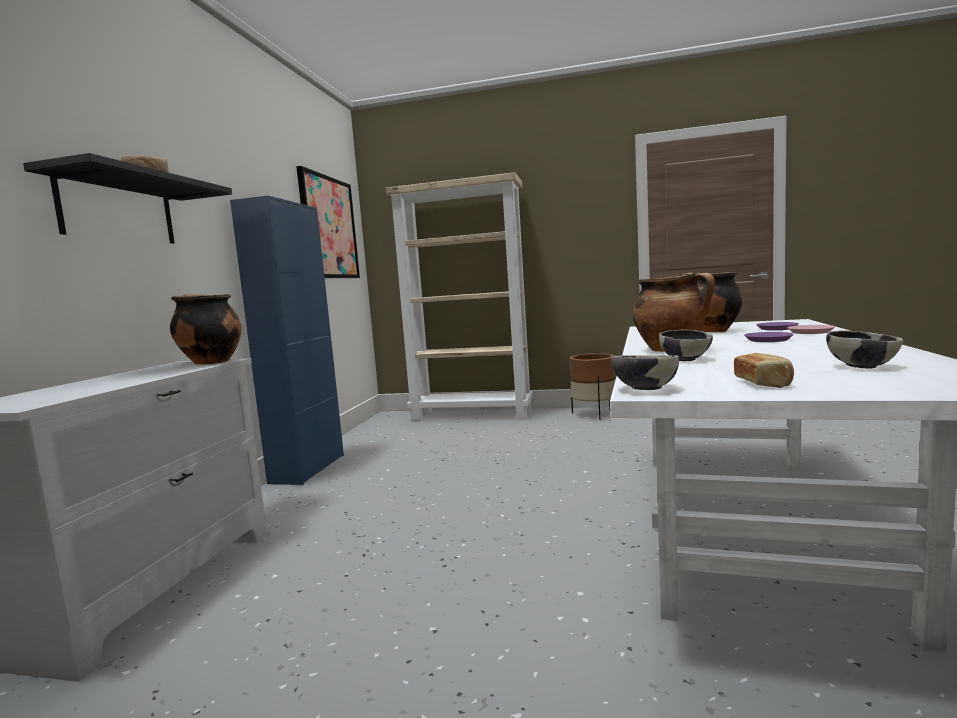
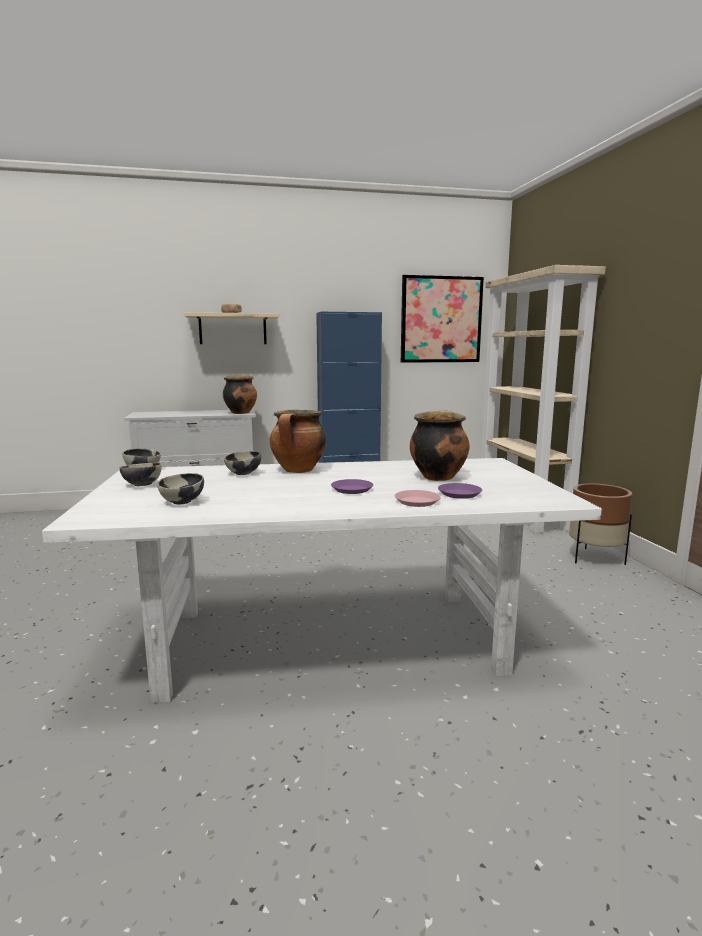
camera: 65 degrees right, 5 degrees up
black shelf [23,153,232,244] -> beige shelf [184,312,279,344]
bread [734,353,794,388] -> bowl [119,463,162,486]

